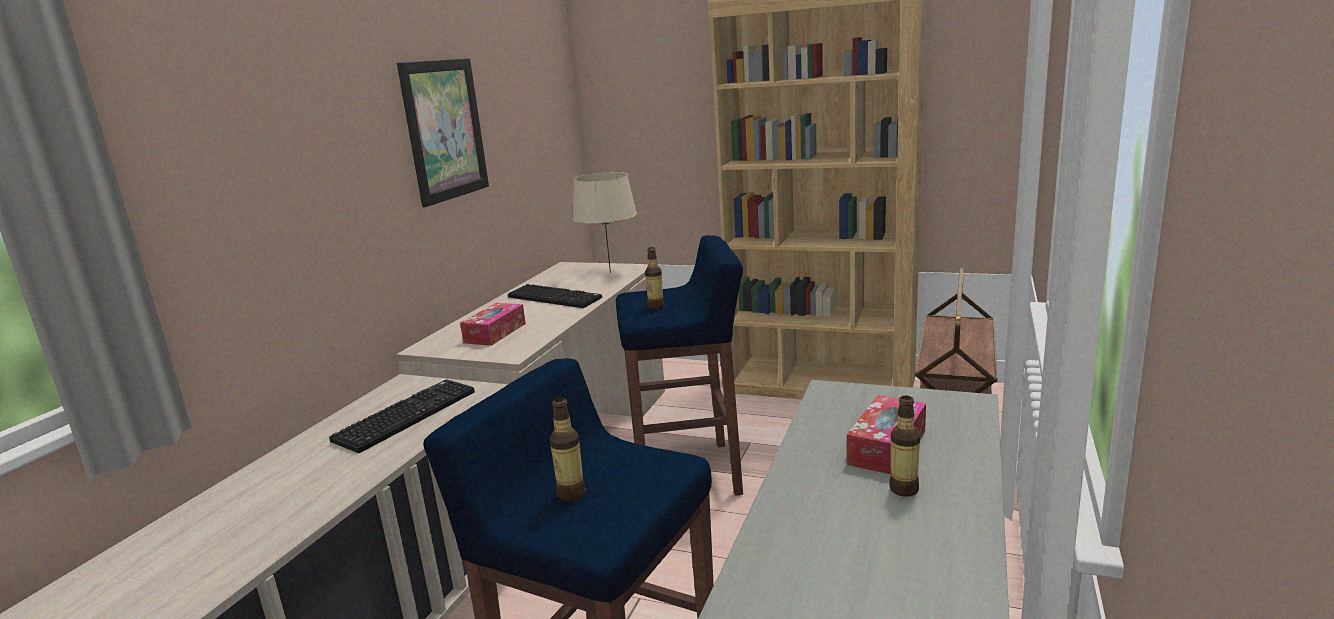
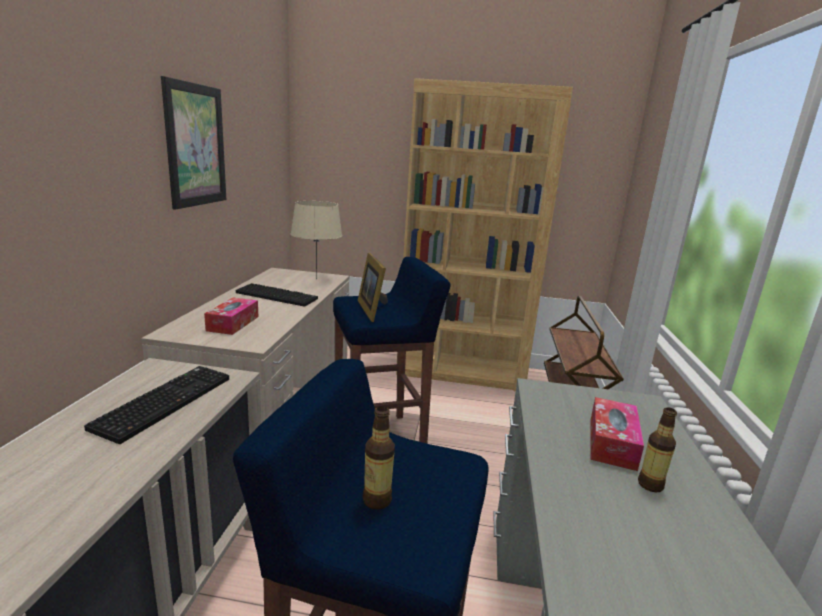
camera: 15 degrees left, 0 degrees up
bottle [645,247,664,309] -> picture frame [358,253,388,322]

